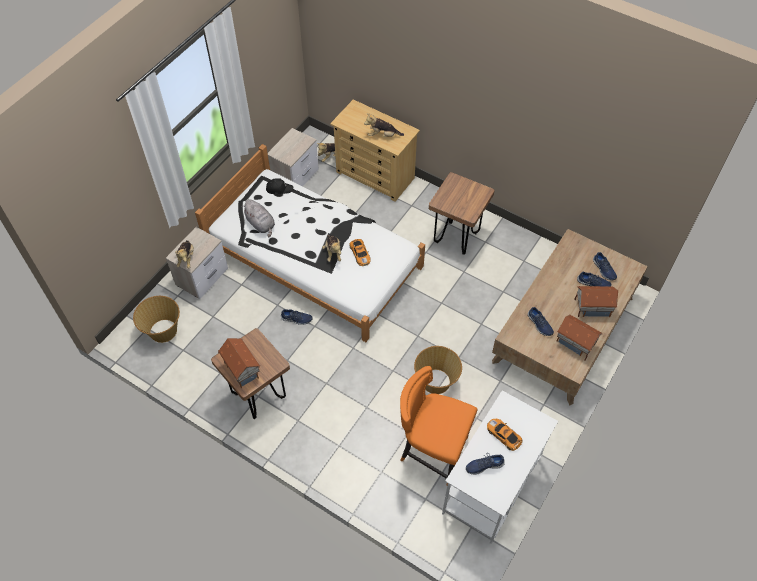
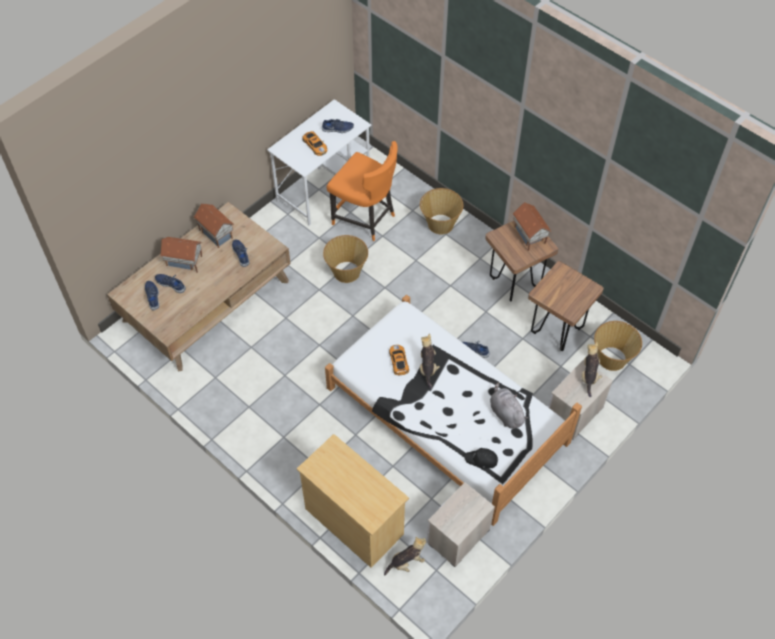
camera: 170 degrees left, 0 degrees up
plush toy [364,113,404,137] -> none
brown stool [429,172,494,255] -> brown stool moved to [528,261,604,351]
none -> basket [420,188,463,234]

